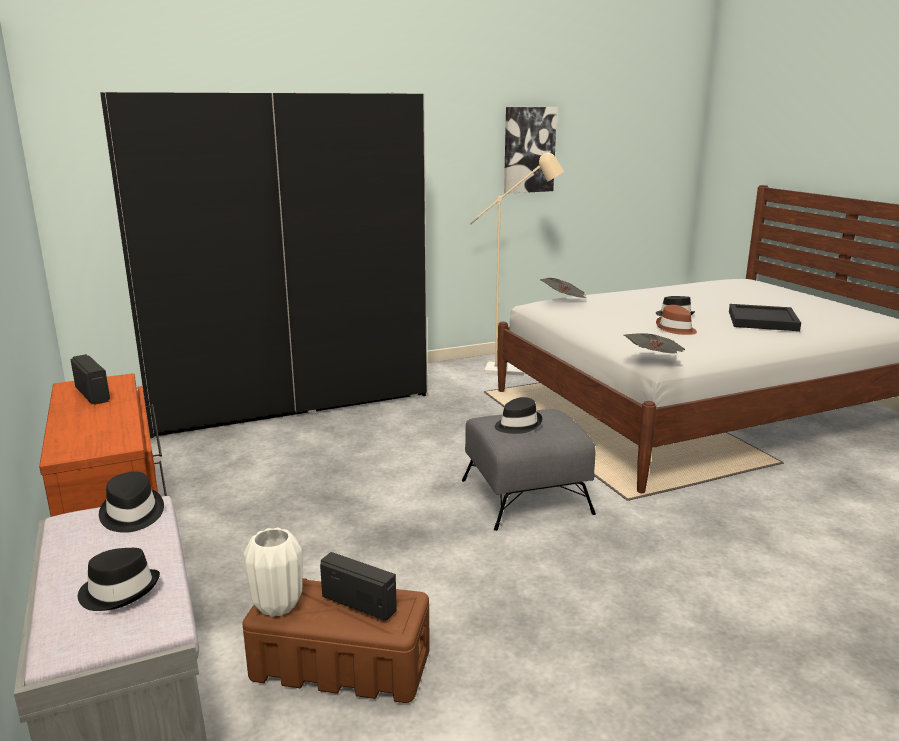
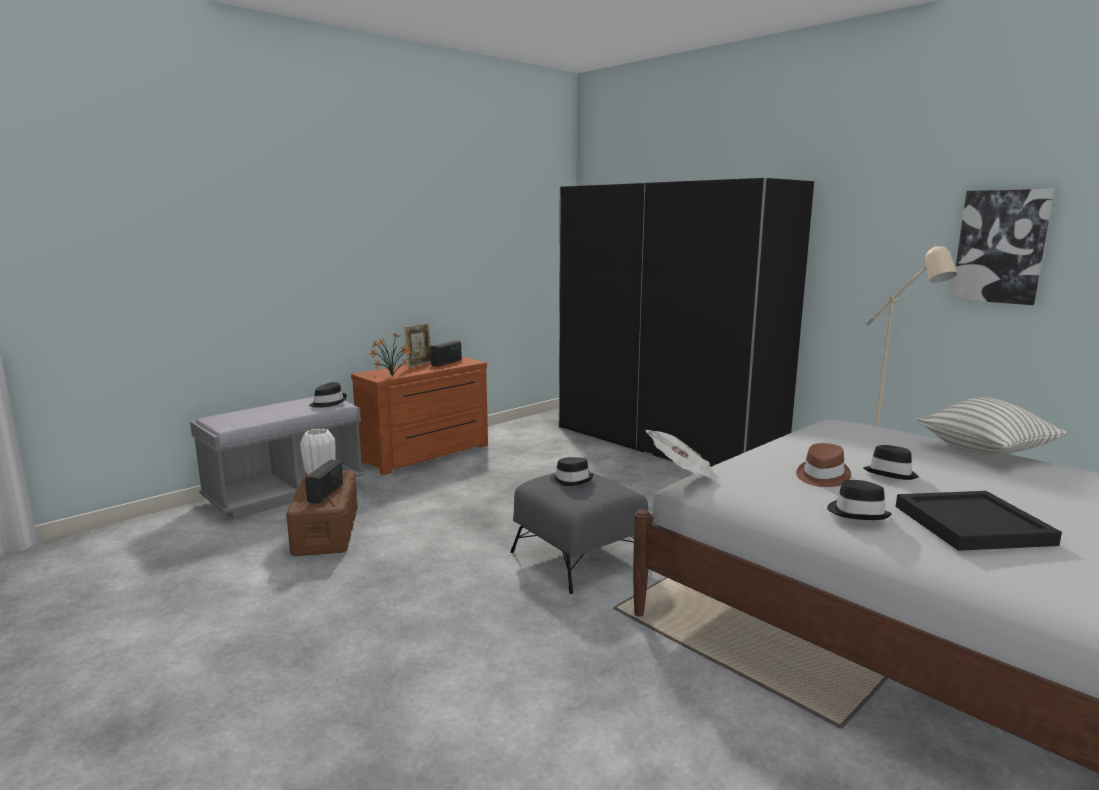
camera: 70 degrees right, 5 degrees down
black hat [78,548,160,611] -> black hat moved to [827,480,892,520]
newspaper [540,278,586,298] -> none
none -> potted plant [370,333,413,376]
none -> picture frame [404,323,431,368]
none -> pillow [917,397,1067,455]

